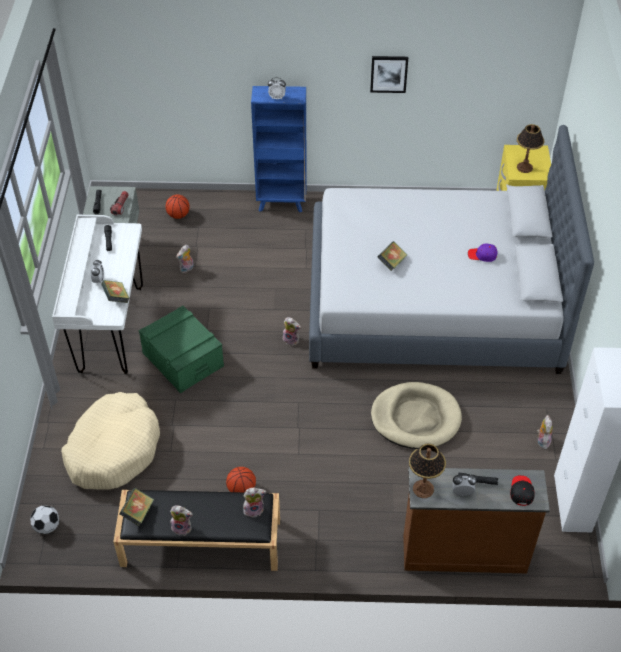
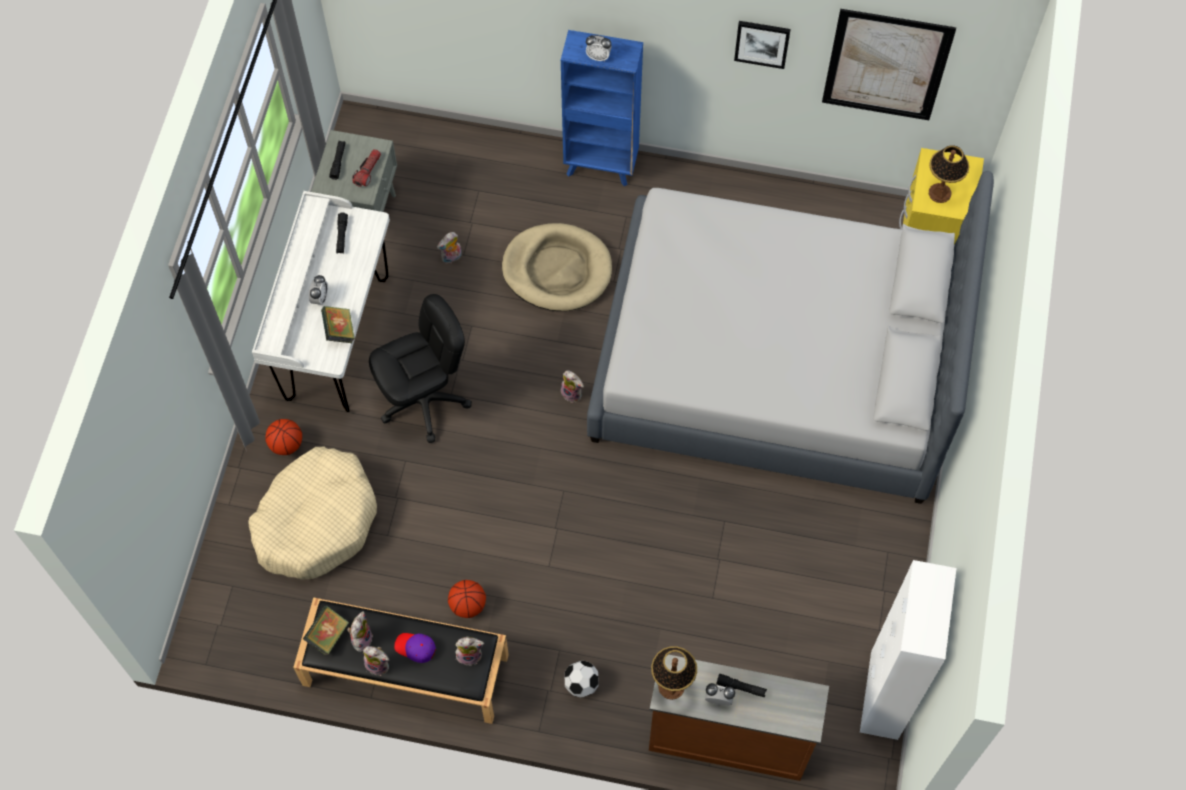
camera: 10 degrees right, 15 degrees up
football [30,505,59,534] -> football moved to [564,660,599,698]
green storage box [139,305,224,393] -> black office chair [369,294,472,443]
basketball [166,195,190,219] -> basketball moved to [265,419,302,455]
beige dog bed [371,382,462,449] -> beige dog bed moved to [502,223,612,311]
book [377,241,407,271] -> none
purple cap [468,244,498,262] -> purple cap moved to [394,633,436,663]
black cap [510,475,535,506] -> none
plush toy [537,415,553,449] -> plush toy moved to [347,611,373,652]
none -> picture [822,9,956,120]

